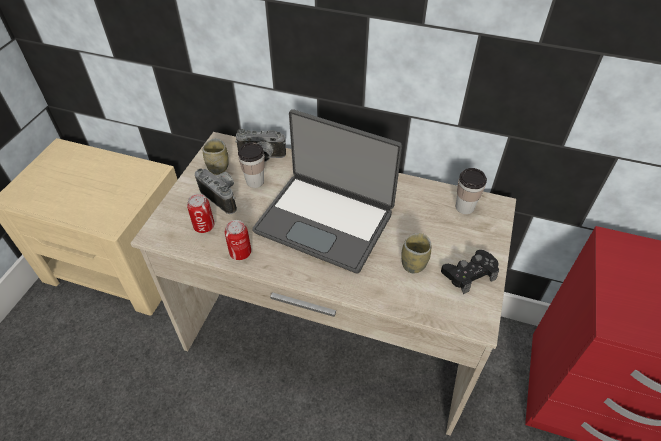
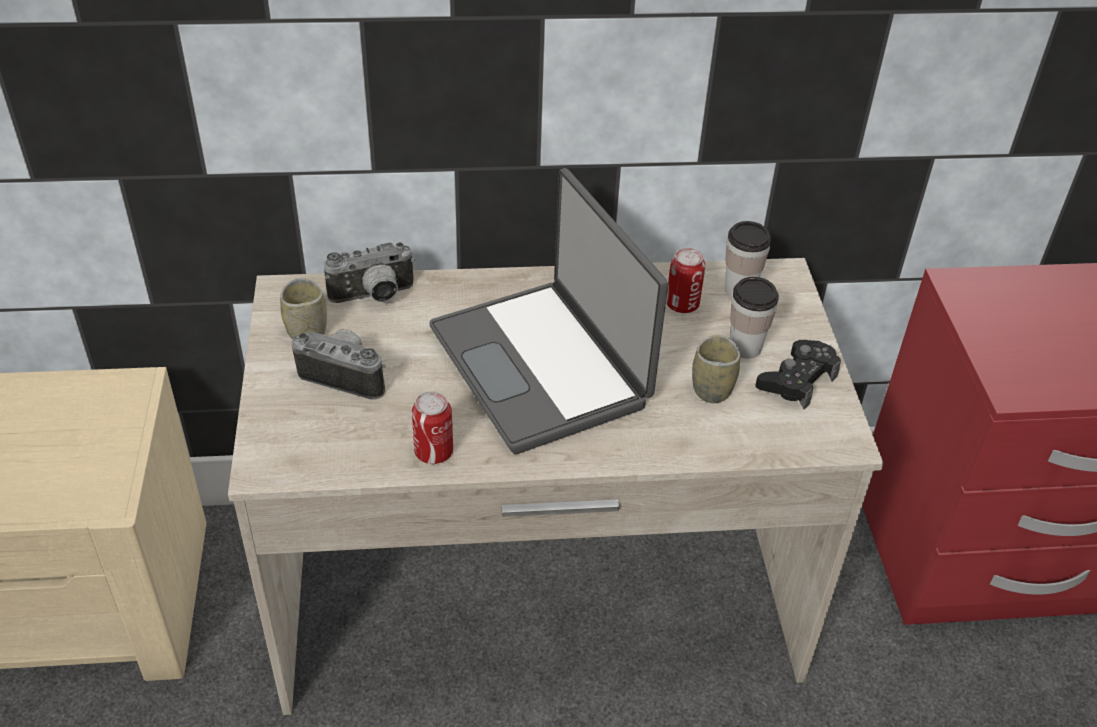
camera: 25 degrees left, 5 degrees down
can [187,194,214,233] -> can moved to [666,248,705,313]
cup [238,142,265,188] -> cup moved to [730,277,779,359]
laptop [252,109,402,274] -> laptop turned 60 degrees clockwise [430,168,668,454]

